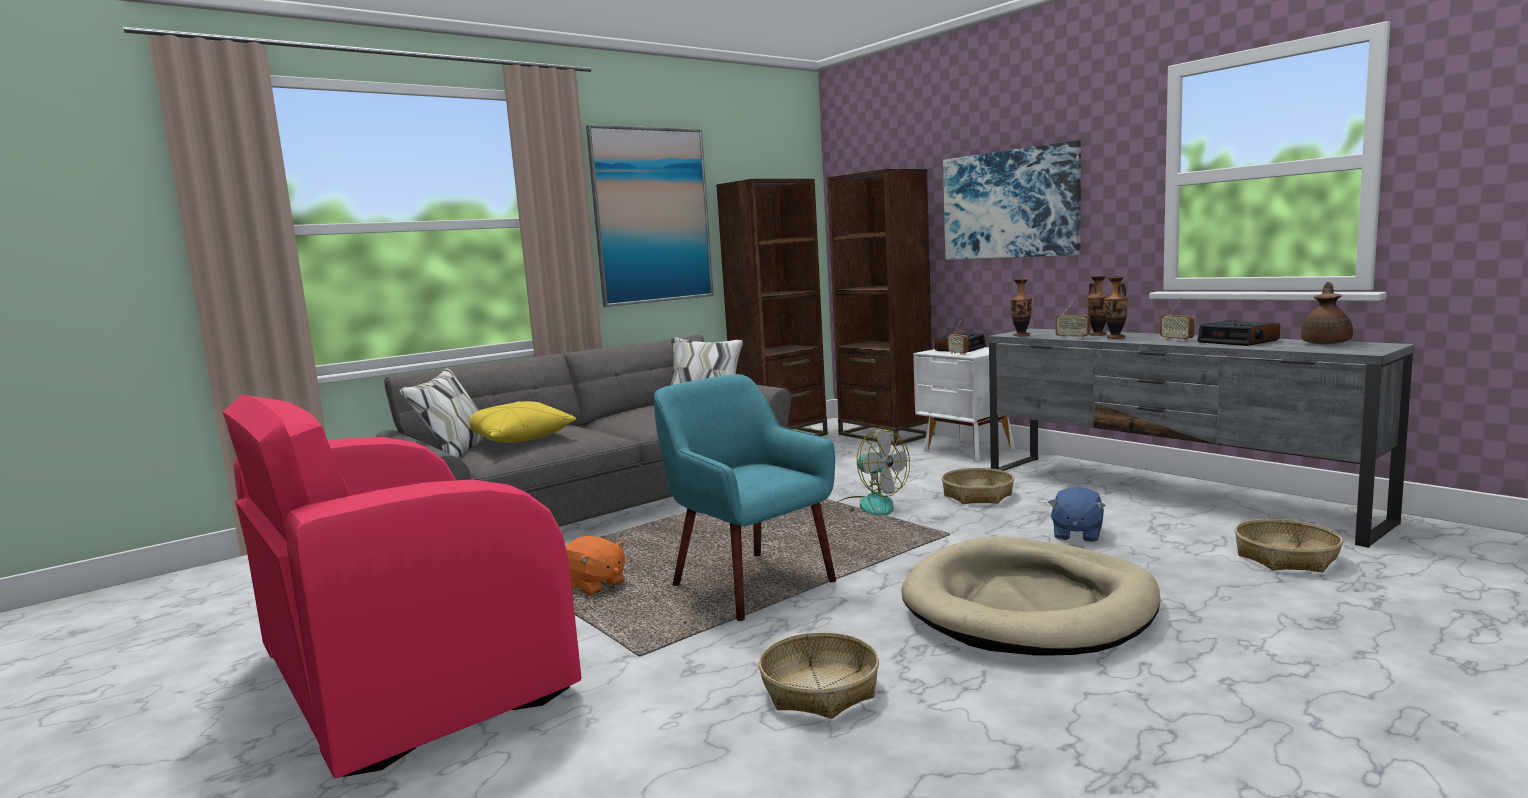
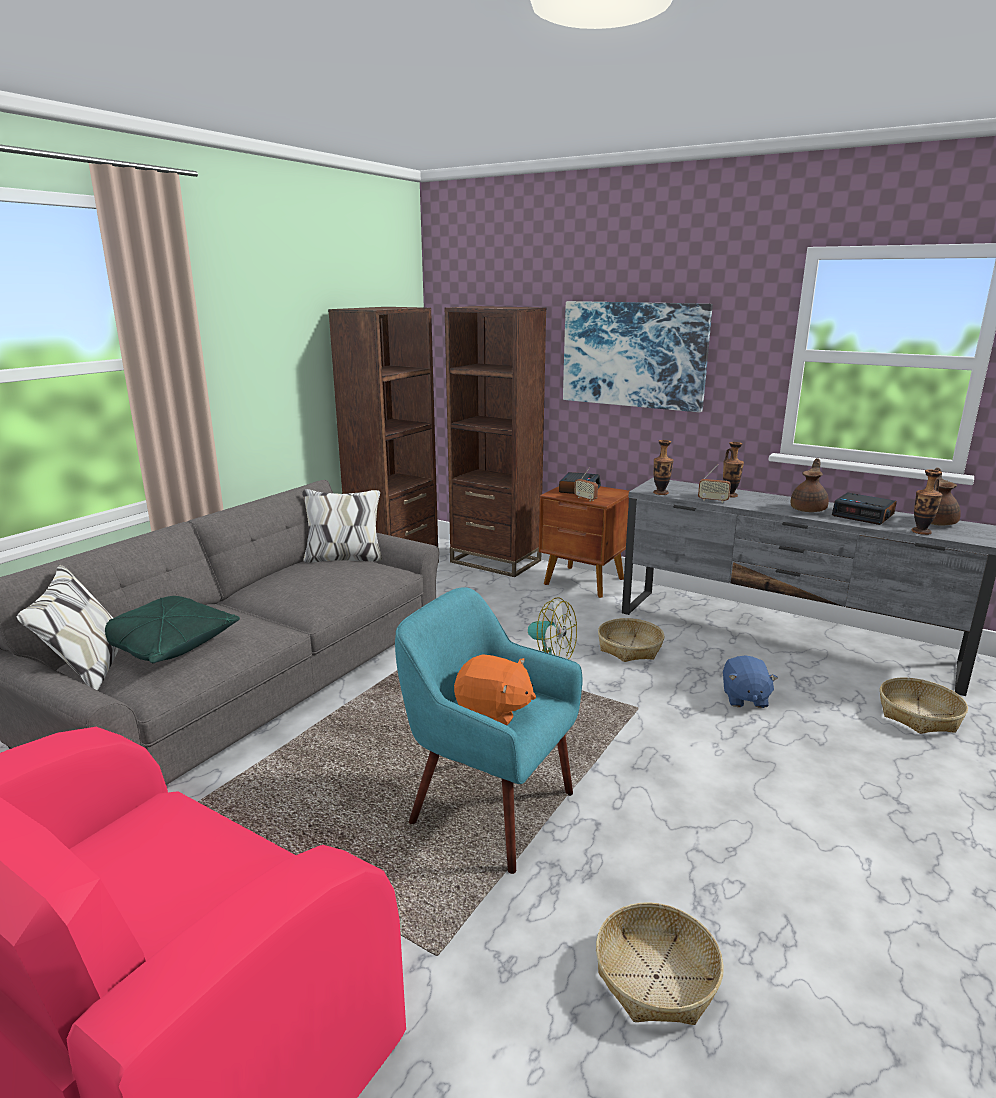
camera: 20 degrees left, 10 degrees up
yellow pillow [469,401,576,443] -> green pillow [105,596,240,663]
orange plush toy [566,536,625,595] -> orange plush toy moved to [454,654,536,726]
picture [586,125,714,307] -> none
beige dog bed [901,536,1161,655] -> none
white nightstand [913,347,1015,461] -> brown nightstand [539,486,629,598]
vase [1104,276,1128,339] -> vase moved to [912,469,943,535]
radio [1160,297,1194,341] -> brown teapot [791,458,829,512]

